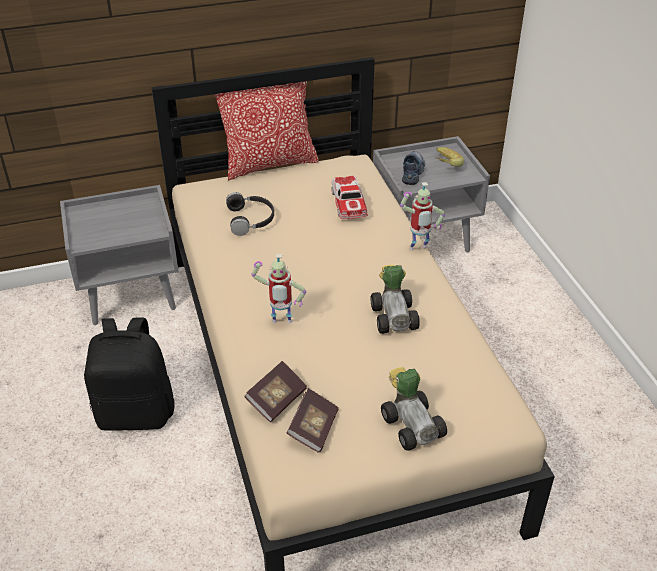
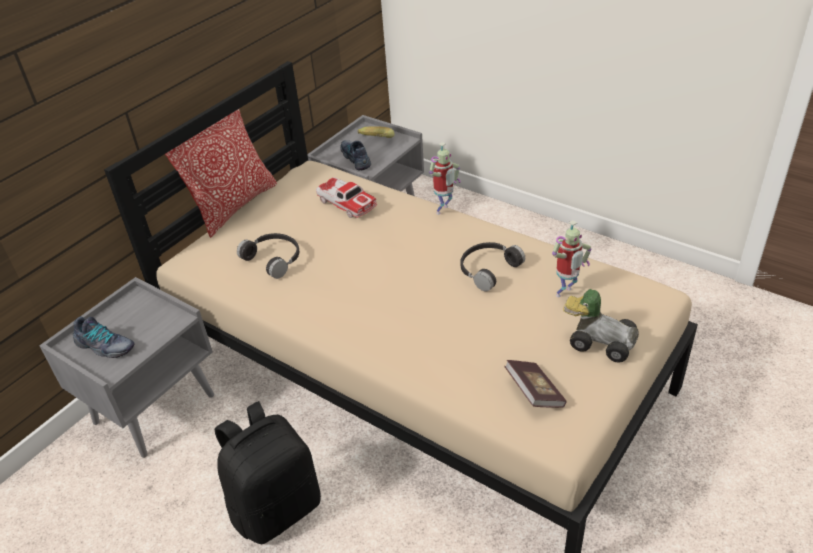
camera: 35 degrees left, 0 degrees up
book [244,361,307,422] -> none
toy robot [251,254,306,323] -> toy robot moved to [552,220,591,297]
toy car [371,265,420,334] -> black headphones [460,242,526,291]
none -> shoe [73,316,135,358]

